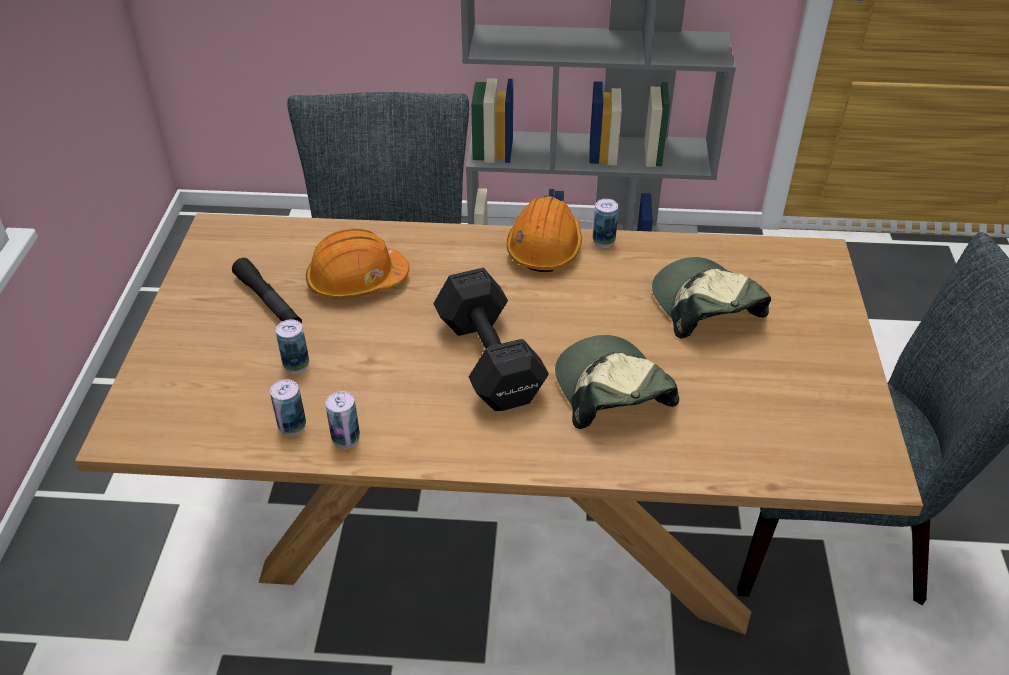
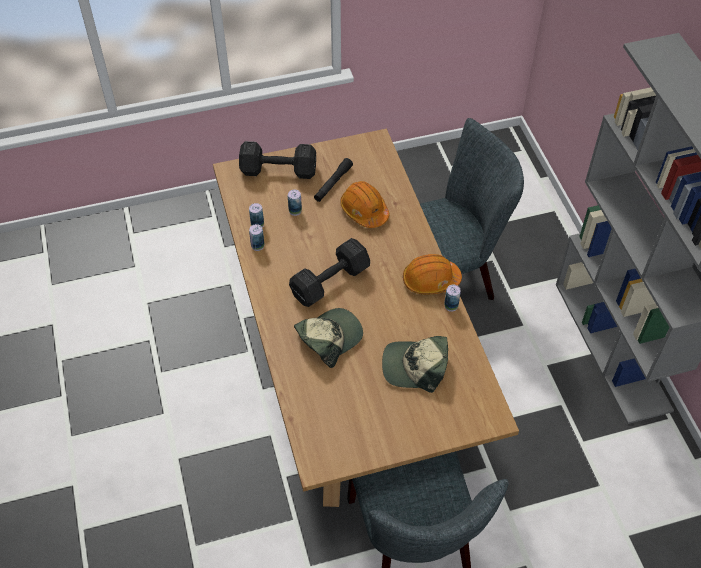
camera: 70 degrees right, 10 degrees up
cap [652,257,771,339] -> cap turned 135 degrees counterclockwise [382,336,448,393]
none -> black dumbbell [239,141,316,179]

